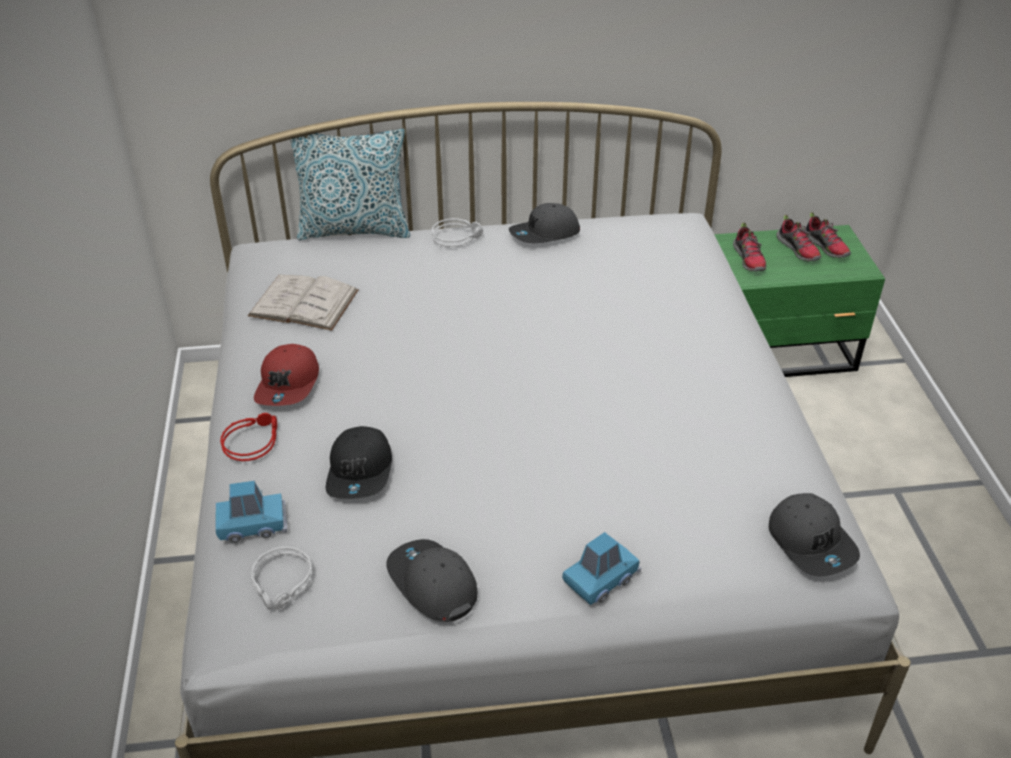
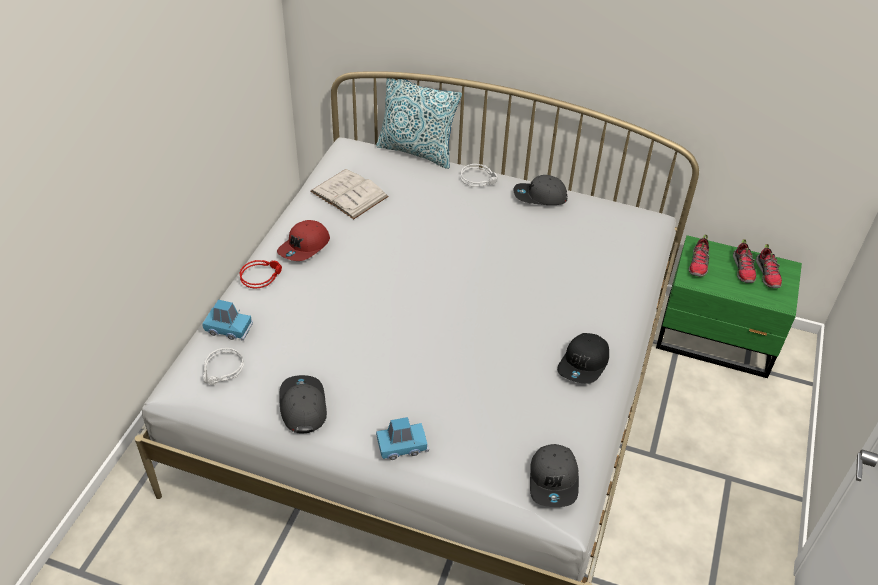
camera: 25 degrees right, 5 degrees up
black cap [325,426,392,499] -> black cap moved to [557,333,609,384]

